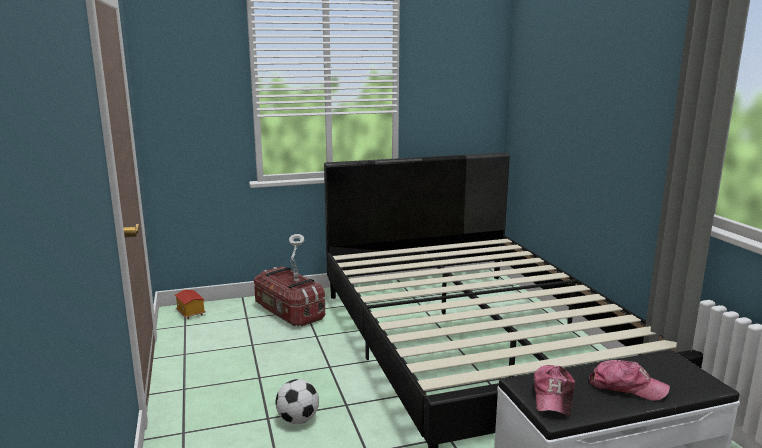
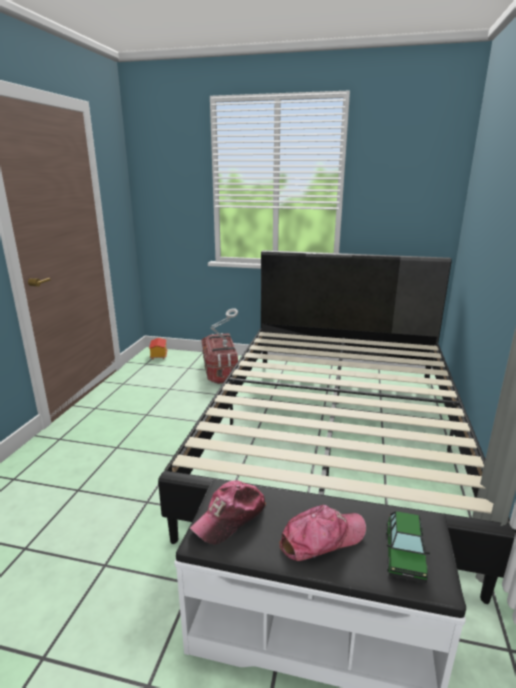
camera: 30 degrees right, 5 degrees up
football [275,379,319,424] -> none
cap [589,360,670,401] -> cap turned 75 degrees counterclockwise [279,505,366,561]
none -> toy car [386,511,430,583]

